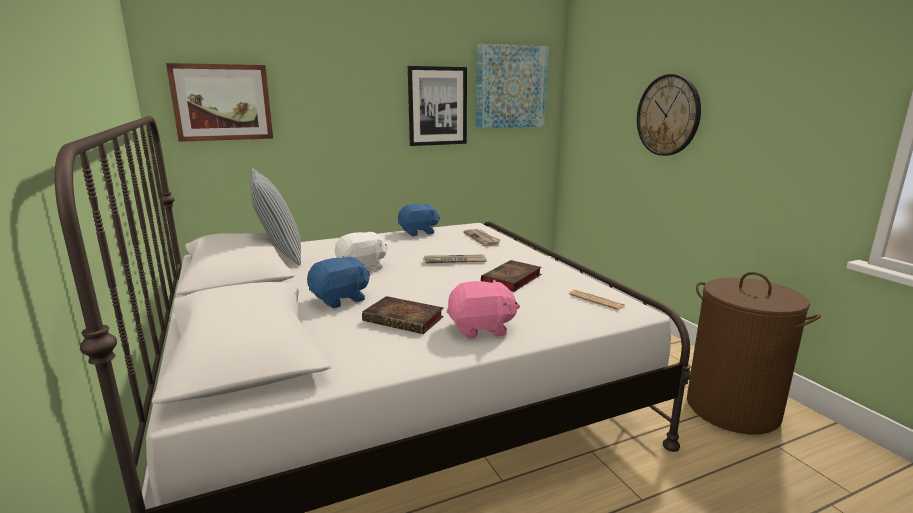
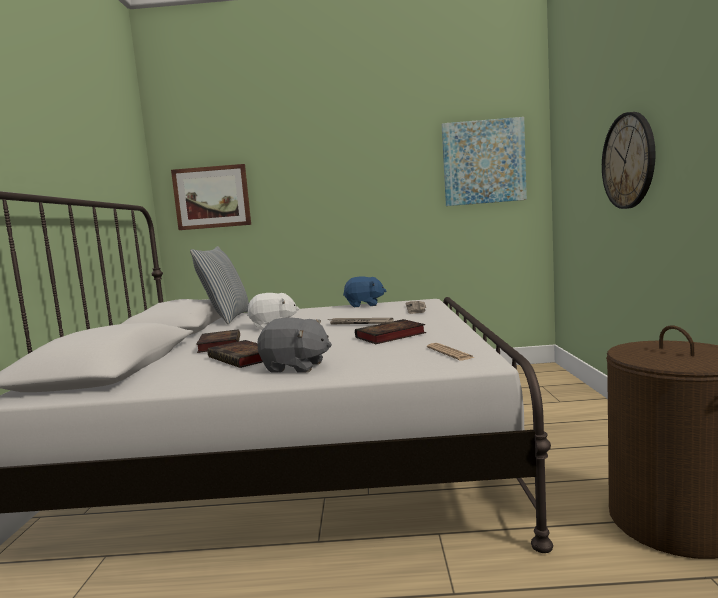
camera: 25 degrees right, 10 degrees down
blue plush toy [307,256,370,308] -> book [196,329,240,353]
picture [408,66,467,146] -> none
pink plush toy [447,279,520,338] -> grey plush toy [257,318,332,373]

